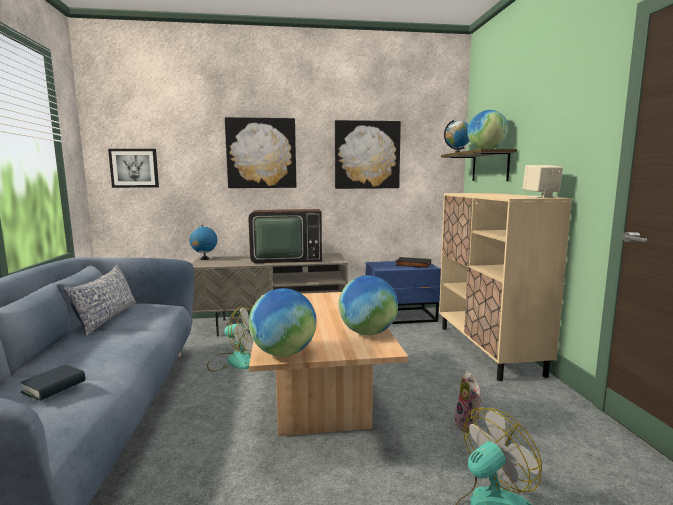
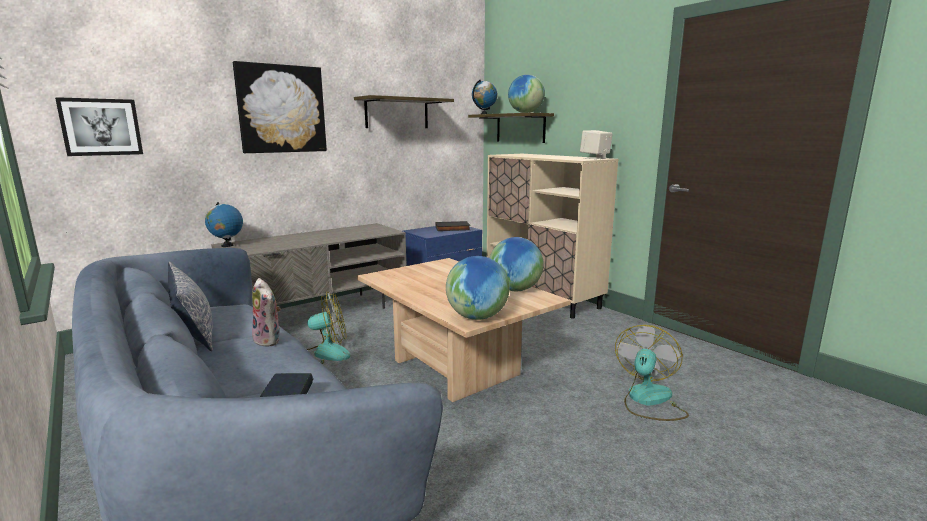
camera: 30 degrees left, 5 degrees up
television [248,209,322,263] -> none
picture [335,120,401,189] -> shelf [354,95,454,128]
plush toy [454,371,482,434] -> plush toy moved to [252,278,281,346]

